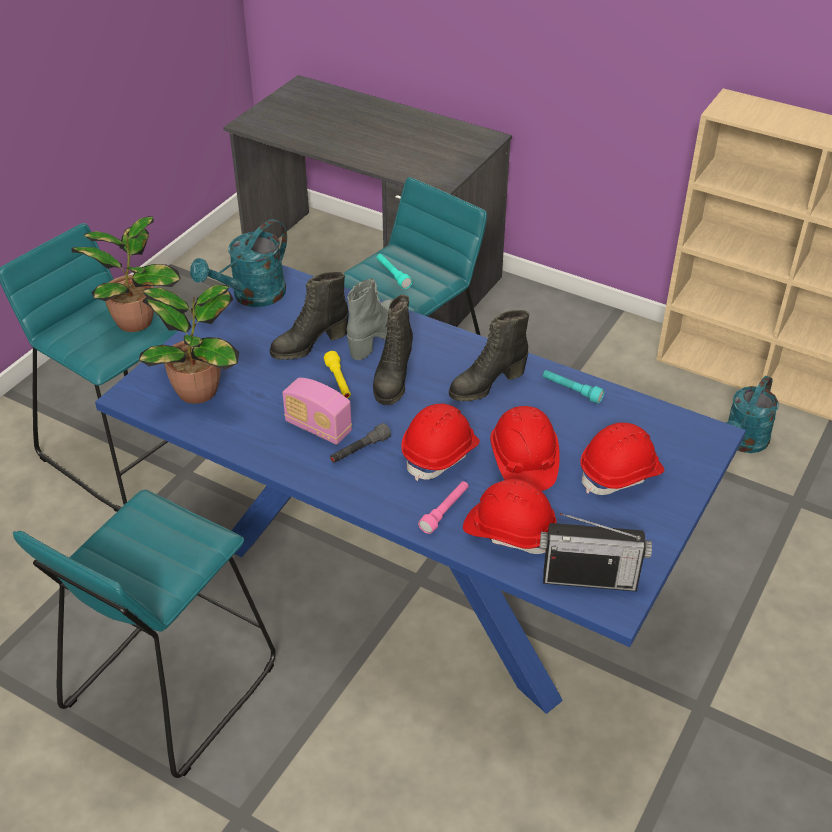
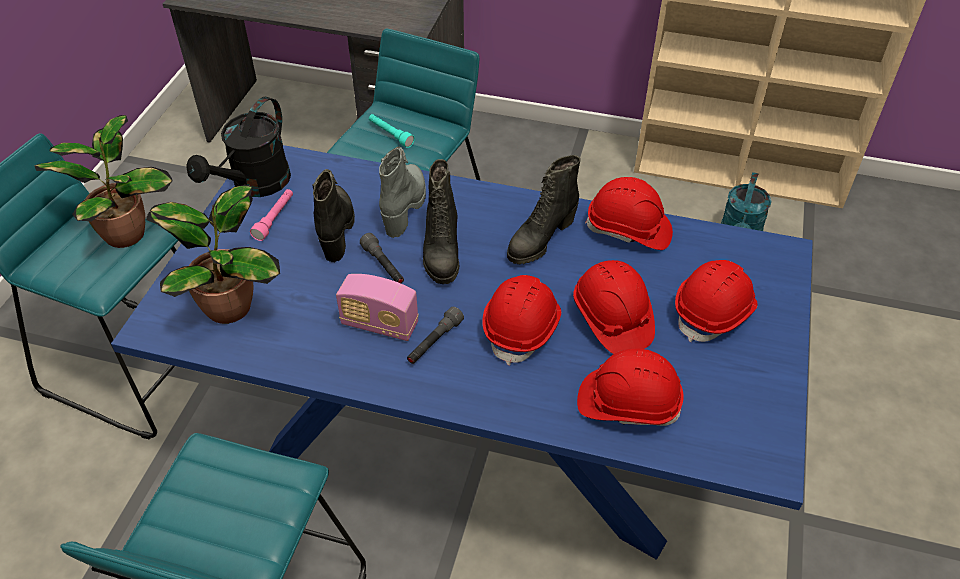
camera: 15 degrees left, 5 degrees up
turquoise watering can [190,219,287,307] -> black watering can [186,97,291,197]
black boot [269,272,349,360] -> black boot turned 135 degrees clockwise [312,169,355,262]
yellow flashlight [324,351,351,398] -> grey flashlight [360,233,404,284]
pink flashlight [418,481,469,534] -> pink flashlight moved to [250,189,293,241]
radio [540,513,652,591] -> none
turquoise flashlight [543,370,605,404] -> red hard hat [585,177,673,250]

